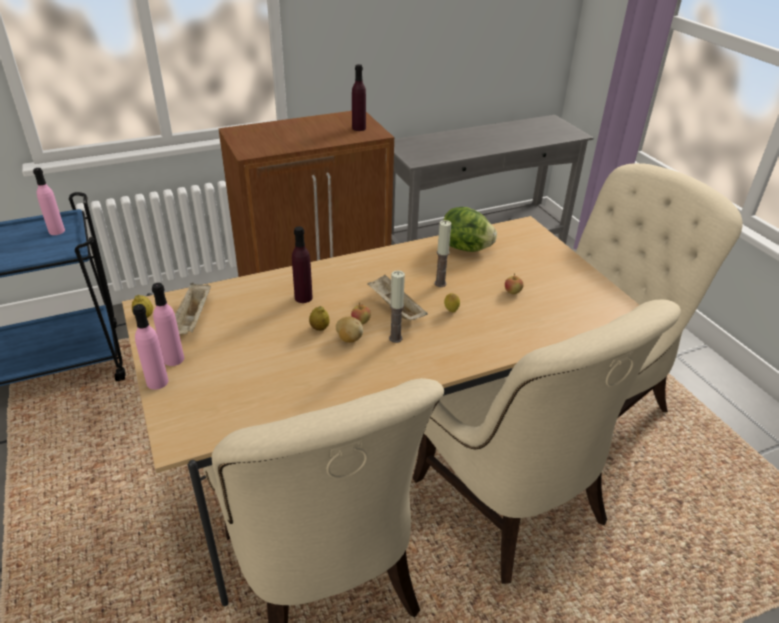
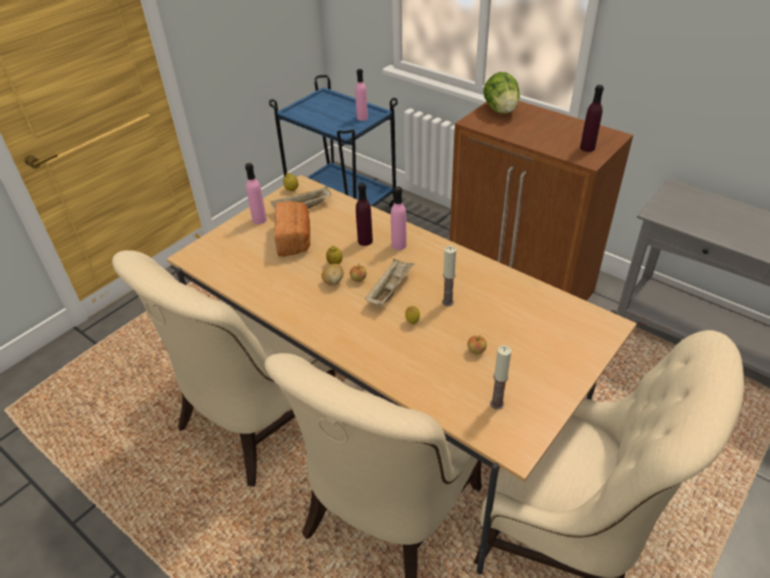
camera: 65 degrees right, 5 degrees up
pink bottle [133,304,168,390] -> pink bottle moved to [391,186,407,250]
candle [389,270,405,343] -> candle moved to [490,345,511,410]
lettuce [443,207,497,252] -> lettuce moved to [483,72,520,114]
none -> bread [274,201,310,257]

